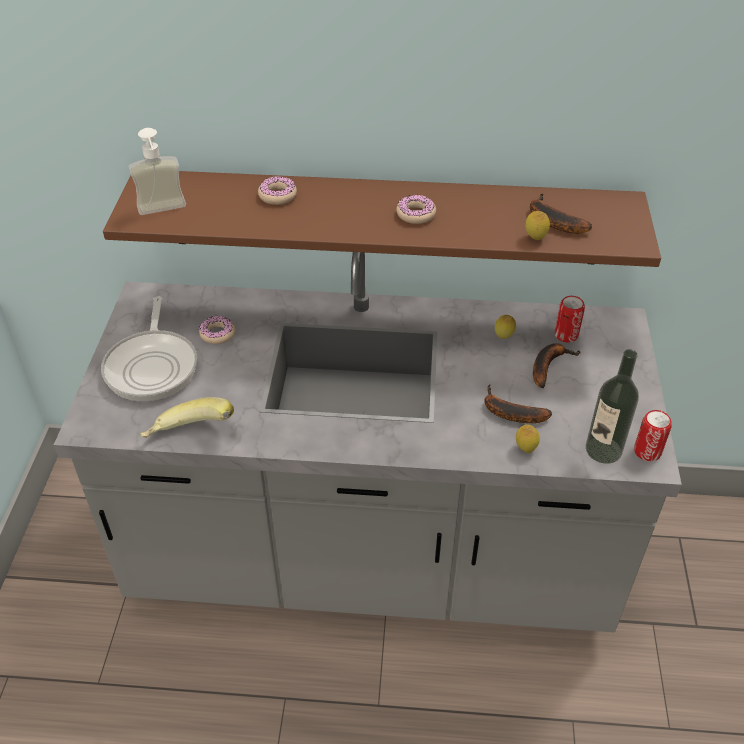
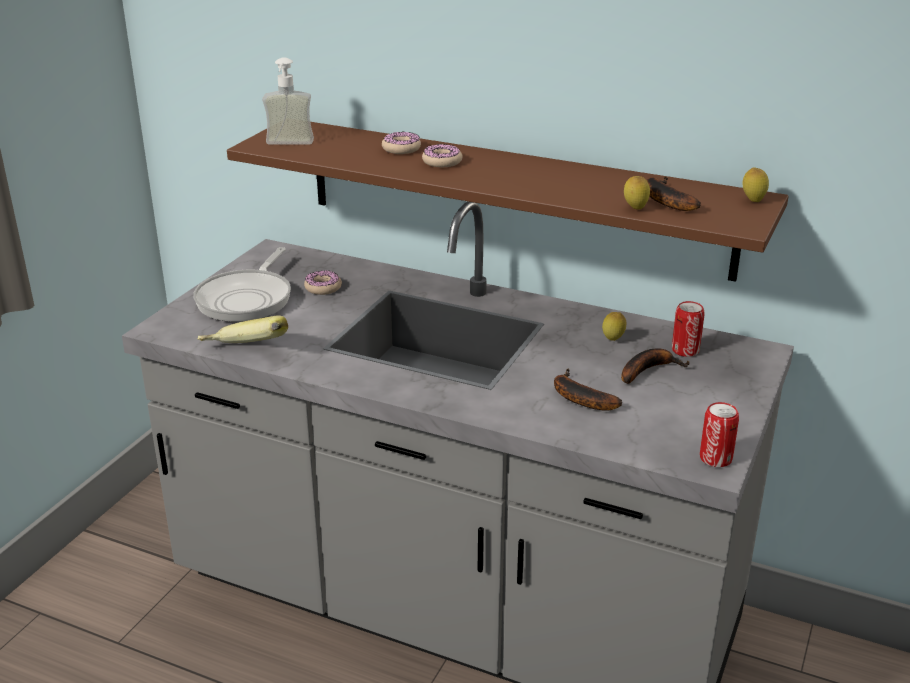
camera: 20 degrees right, 15 degrees down
donut [396,195,436,224] -> donut moved to [422,144,463,167]
lemon [516,425,540,453] -> lemon moved to [743,167,769,202]
bottle [586,349,639,464] -> none

